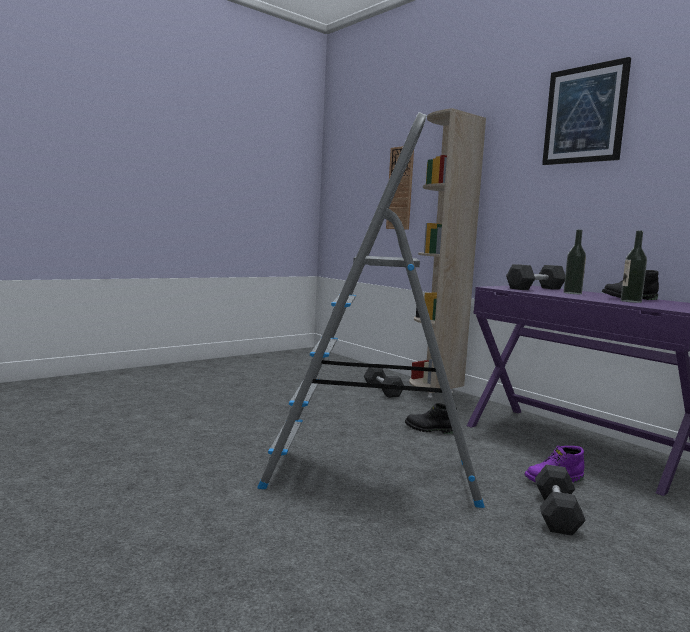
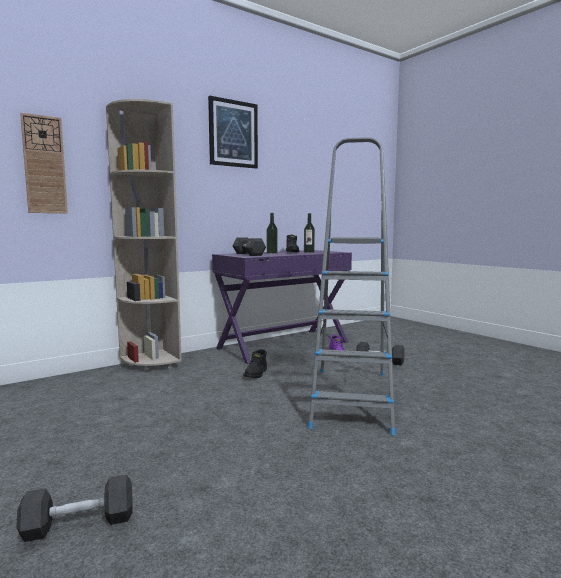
camera: 85 degrees left, 0 degrees up
grey dumbbell [364,367,404,398] -> grey dumbbell moved to [17,475,133,542]

